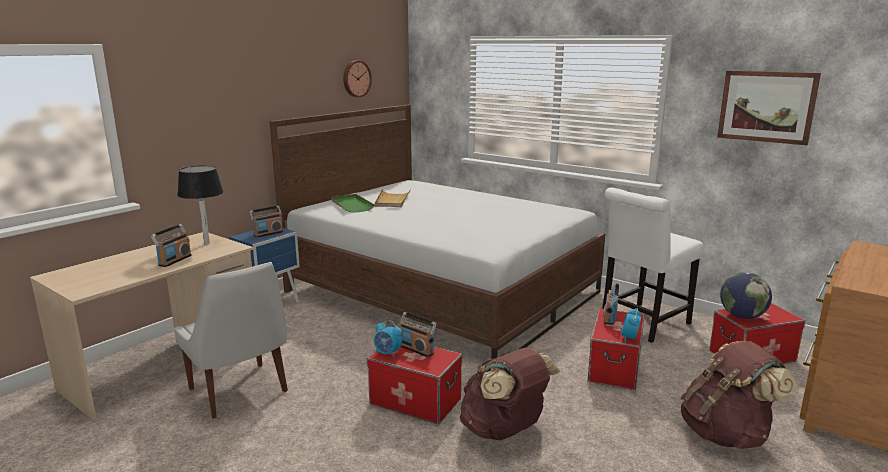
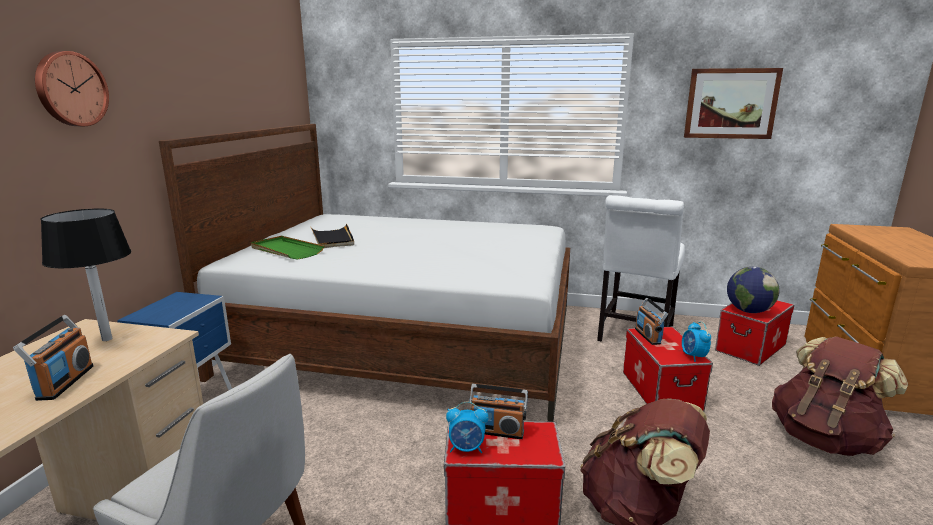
camera: 25 degrees left, 0 degrees up
radio [249,206,283,238] -> none
wall clock [343,61,372,97] -> wall clock moved to [35,51,109,126]
beige tray [375,189,410,207] -> black tray [310,224,354,248]

